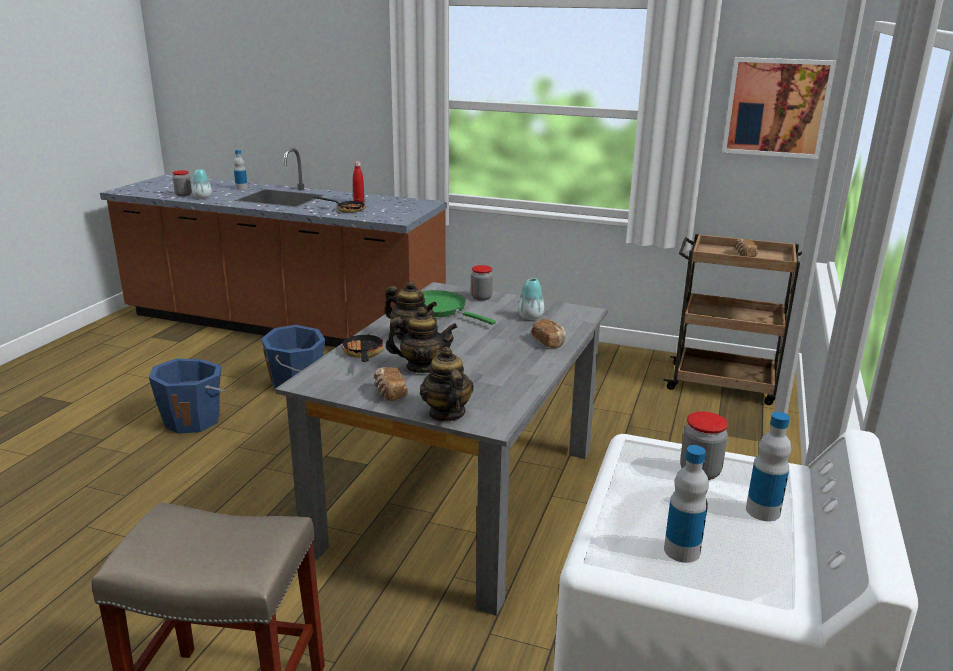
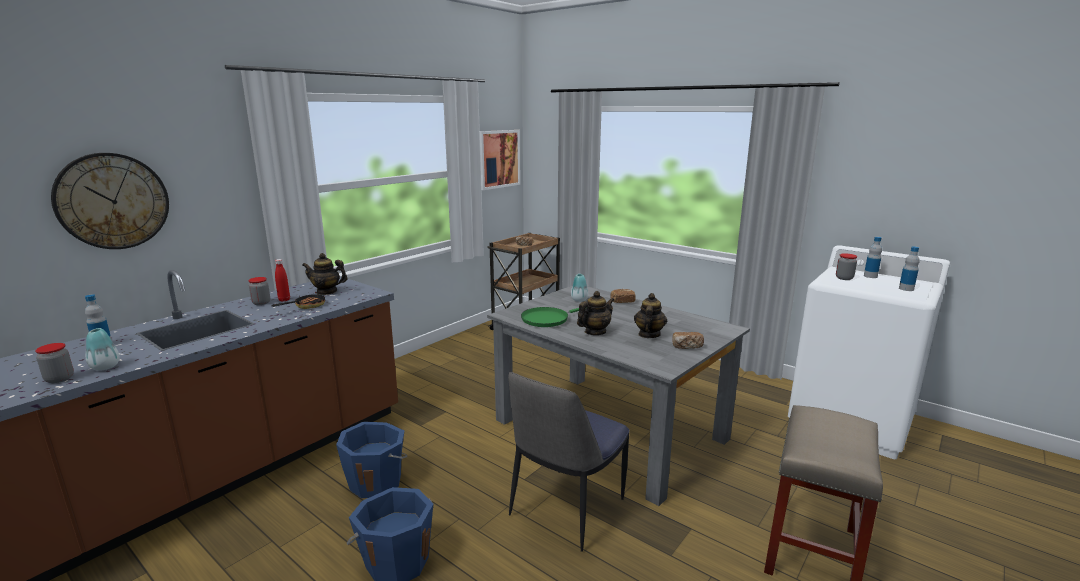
camera: 70 degrees left, 5 degrees down
frying pan [342,333,384,362] -> none
teapot [420,346,473,422] -> teapot moved to [302,253,348,295]
jar [471,265,493,301] -> jar moved to [248,277,270,305]
none -> wall clock [51,153,169,249]
none -> chair [508,372,629,552]

